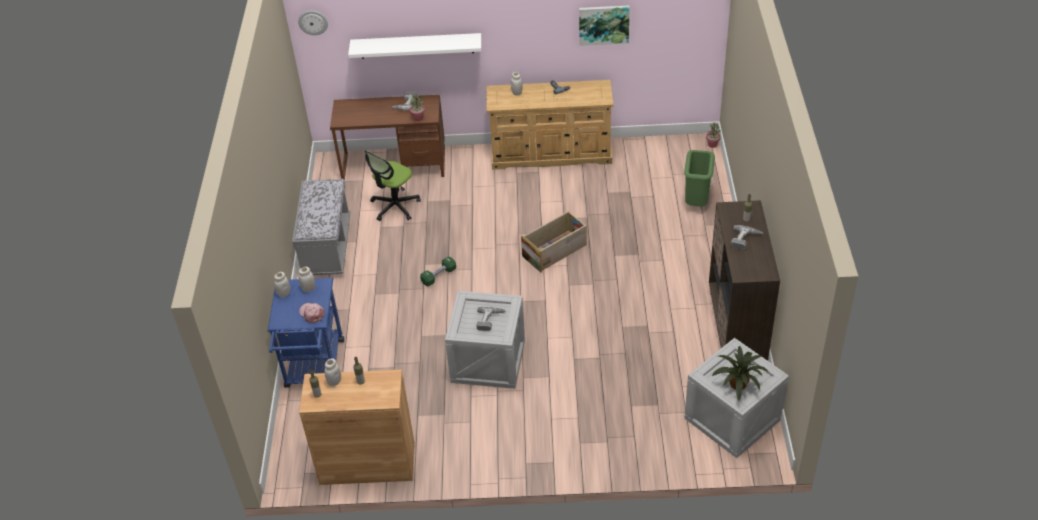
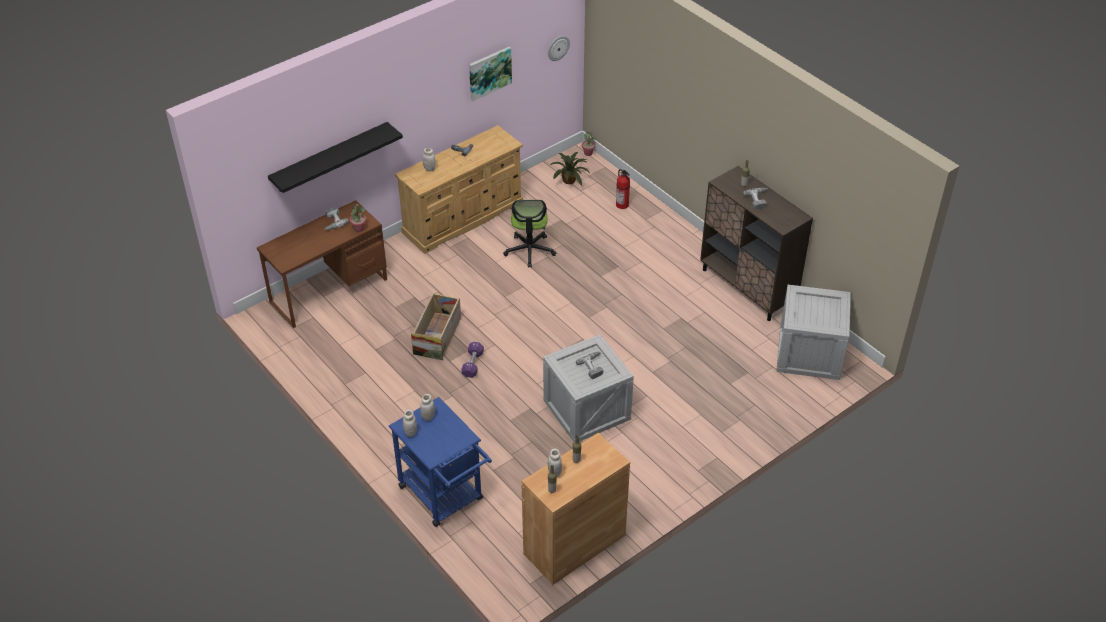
camera: 40 degrees left, 0 degrees up
grey bench [292,179,350,275] -> none
wall clock [298,11,328,35] -> wall clock moved to [548,35,570,61]
pink cap [299,303,325,323] -> none
white shelf [348,33,481,59] -> black shelf [268,122,403,193]
office chair [364,150,421,221] -> office chair moved to [503,200,556,268]
green dumbbell [420,257,456,286] -> purple dumbbell [461,342,484,378]
crate [521,211,587,273] -> crate moved to [411,293,461,360]
green trash can [684,150,715,206] -> fire extinguisher [616,169,630,209]
potted plant [712,346,769,402] -> potted plant moved to [550,152,590,186]

